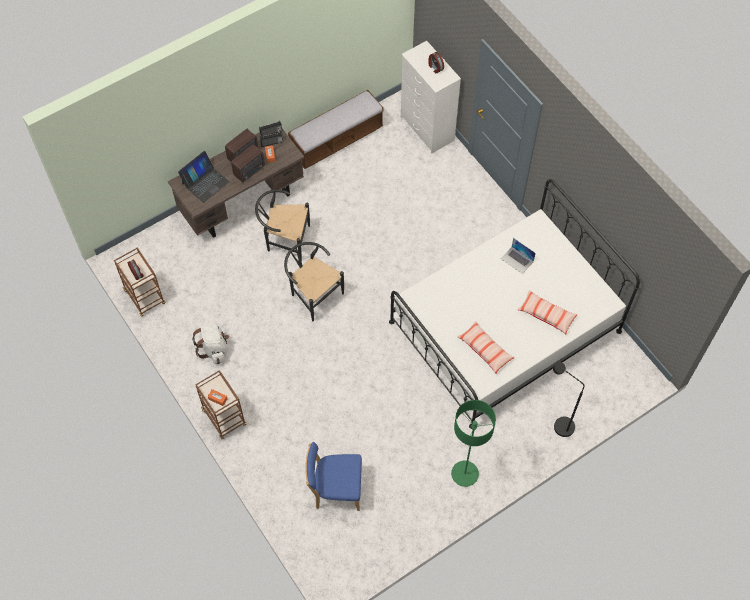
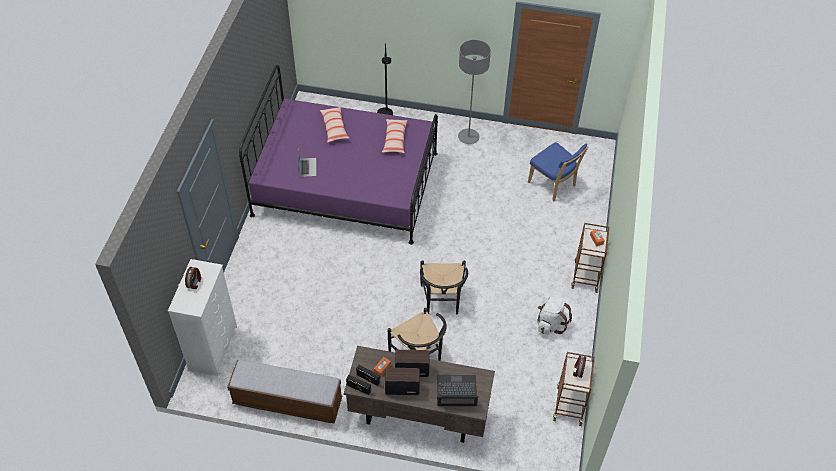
camera: 135 degrees left, 10 degrees down
white bed [389,179,640,429] -> purple bed [239,65,438,245]
green floor lamp [451,400,496,487] -> grey floor lamp [458,40,491,144]

